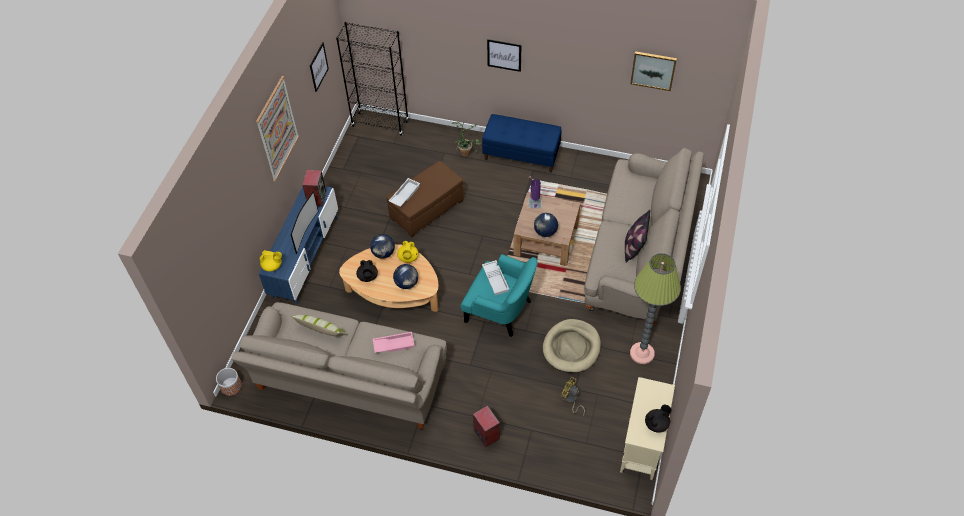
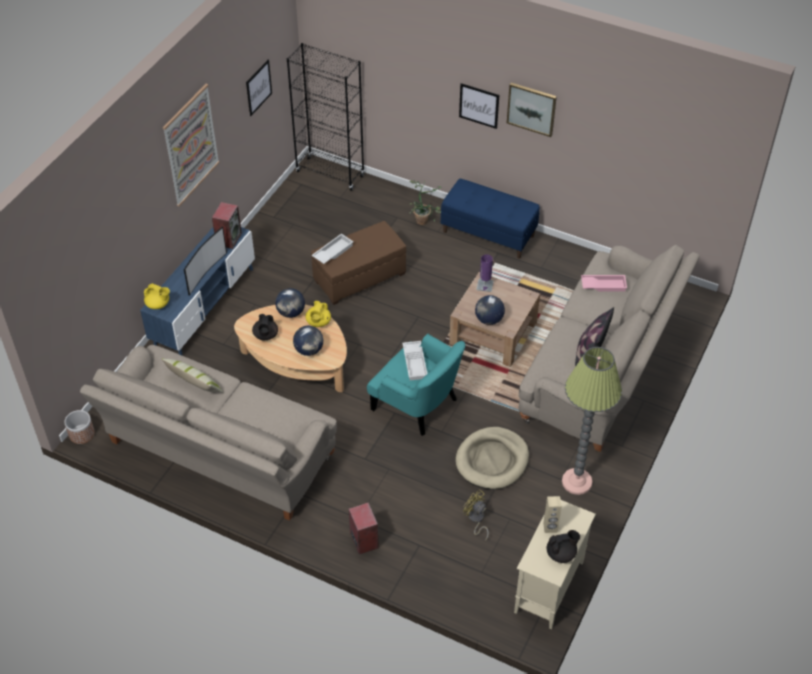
camera: 10 degrees right, 5 degrees down
pink tray [373,332,415,353] -> pink tray moved to [581,275,627,292]
picture [630,51,677,91] -> picture moved to [507,83,557,137]
none -> beige speaker [543,496,562,533]

